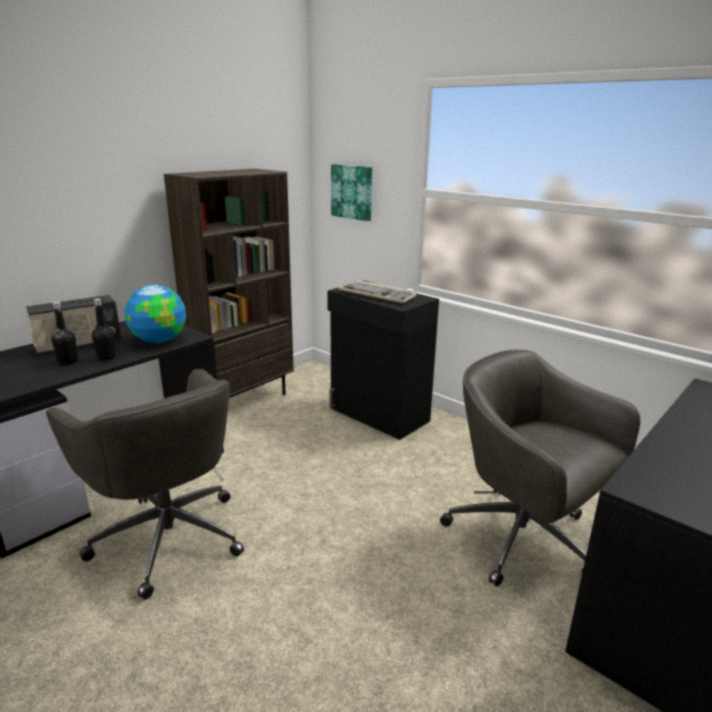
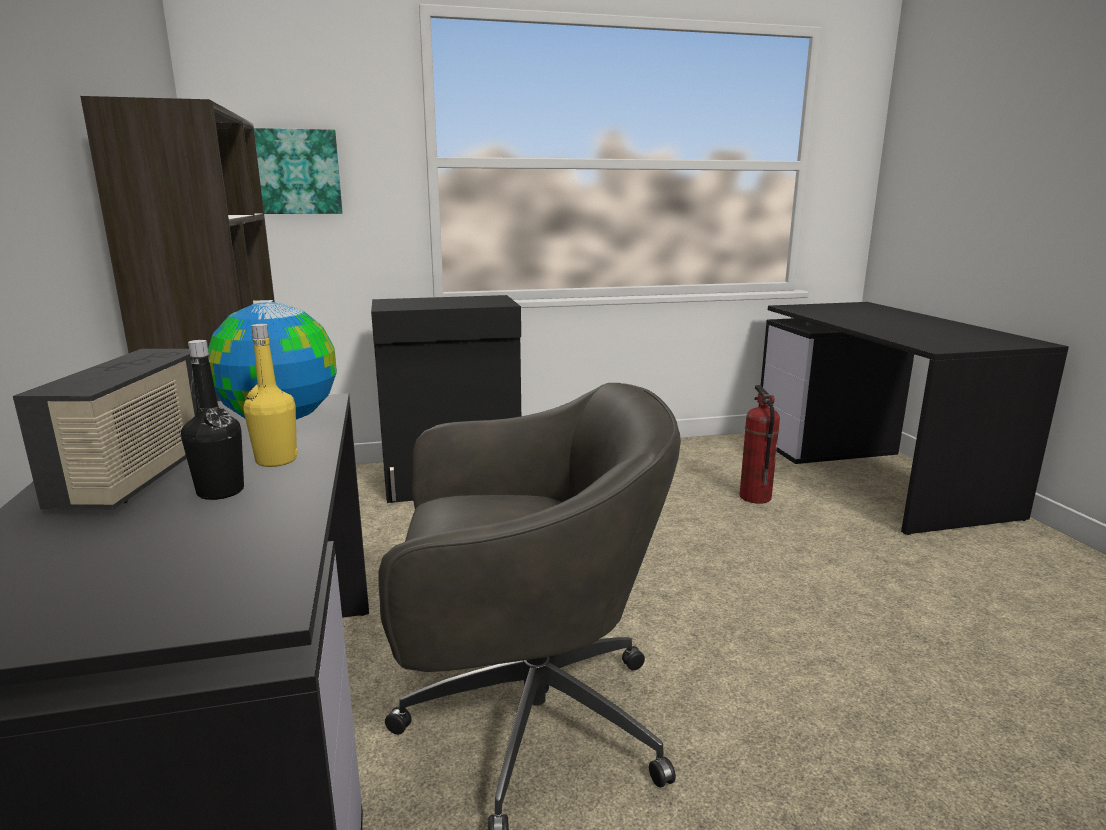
camera: 55 degrees left, 5 degrees down
black bottle [92,299,116,361] -> yellow bottle [243,324,298,467]
keyboard [338,280,417,303] -> none
grey office chair [440,350,640,587] -> fire extinguisher [740,385,780,504]

